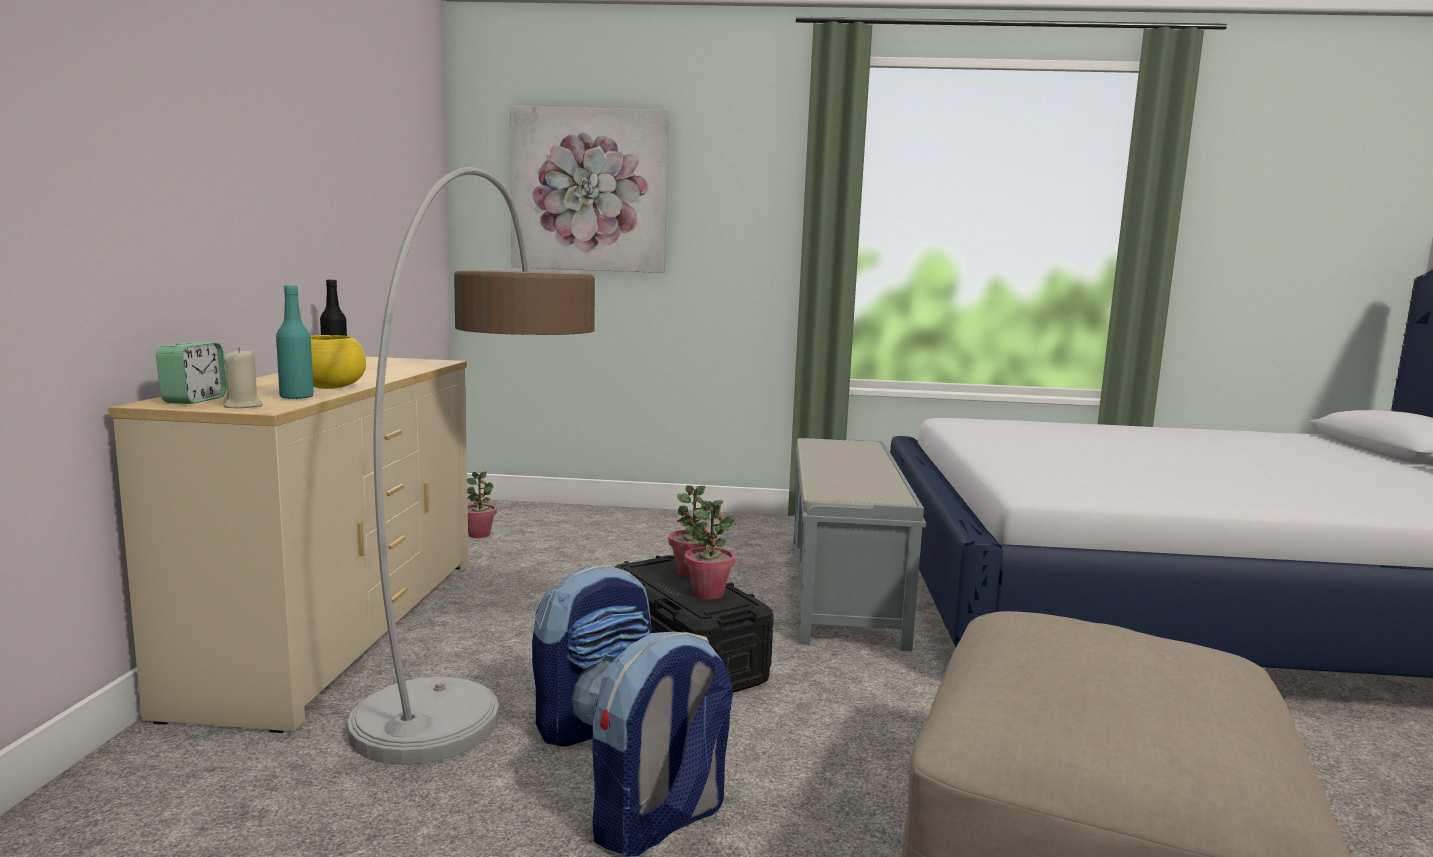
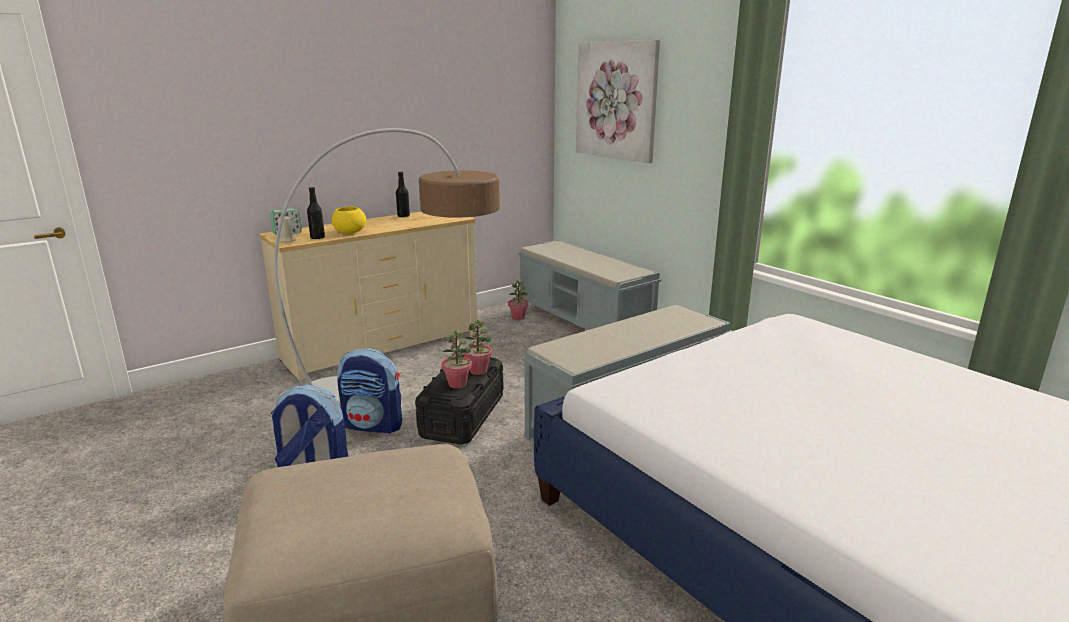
camera: 50 degrees right, 10 degrees up
turquoise bottle [276,285,314,399] -> black bottle [307,187,325,239]
none -> grey bench [518,240,661,330]

